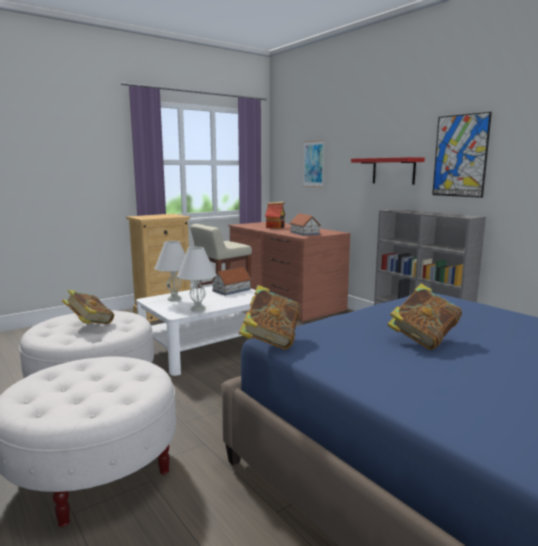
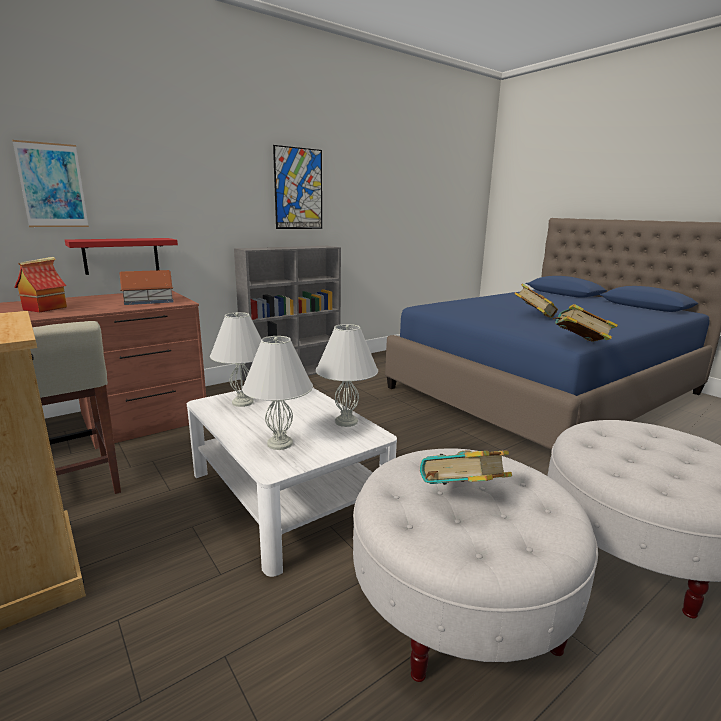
camera: 90 degrees left, 5 degrees up
toy house [211,267,252,296] -> white table lamp [210,312,261,407]
red shelf [351,157,425,185] -> red shelf moved to [65,238,178,275]

